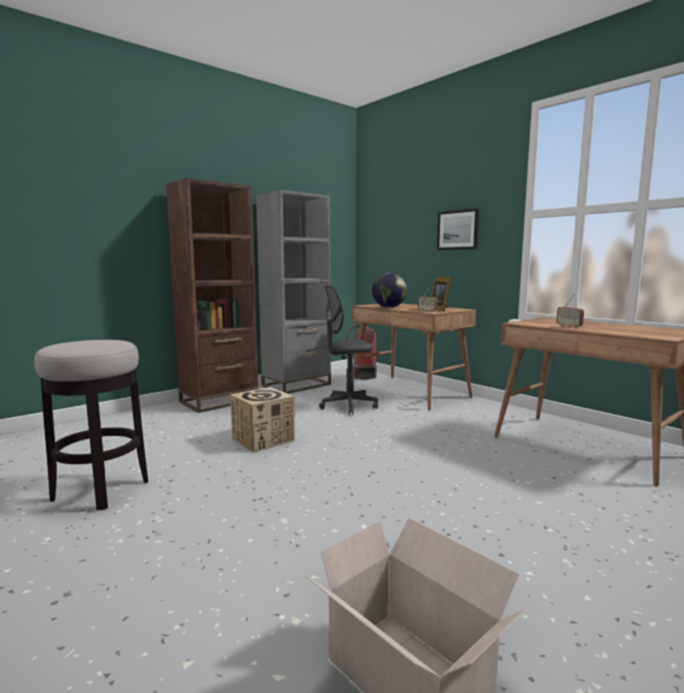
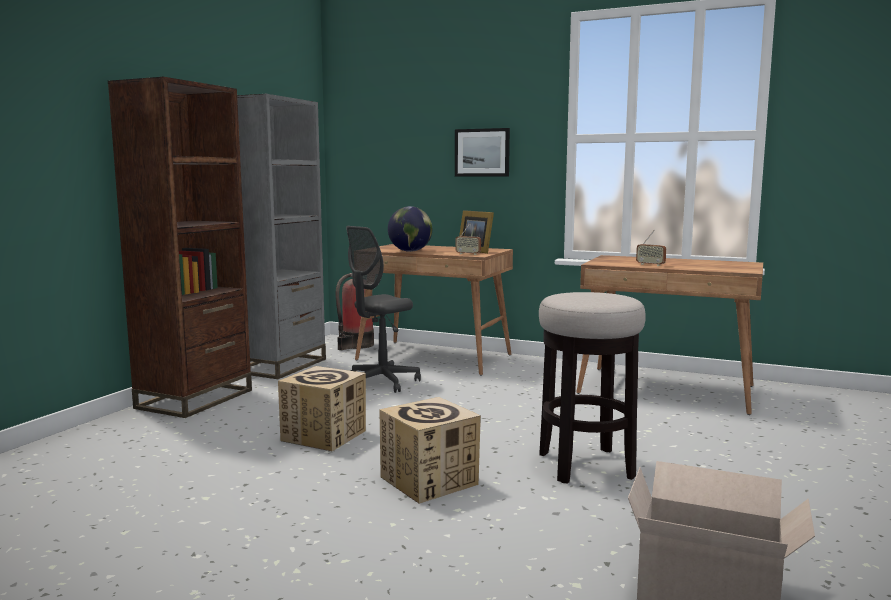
camera: 25 degrees left, 0 degrees up
stool [34,340,148,511] -> stool moved to [539,292,646,484]
none -> cardboard box [379,397,481,504]

